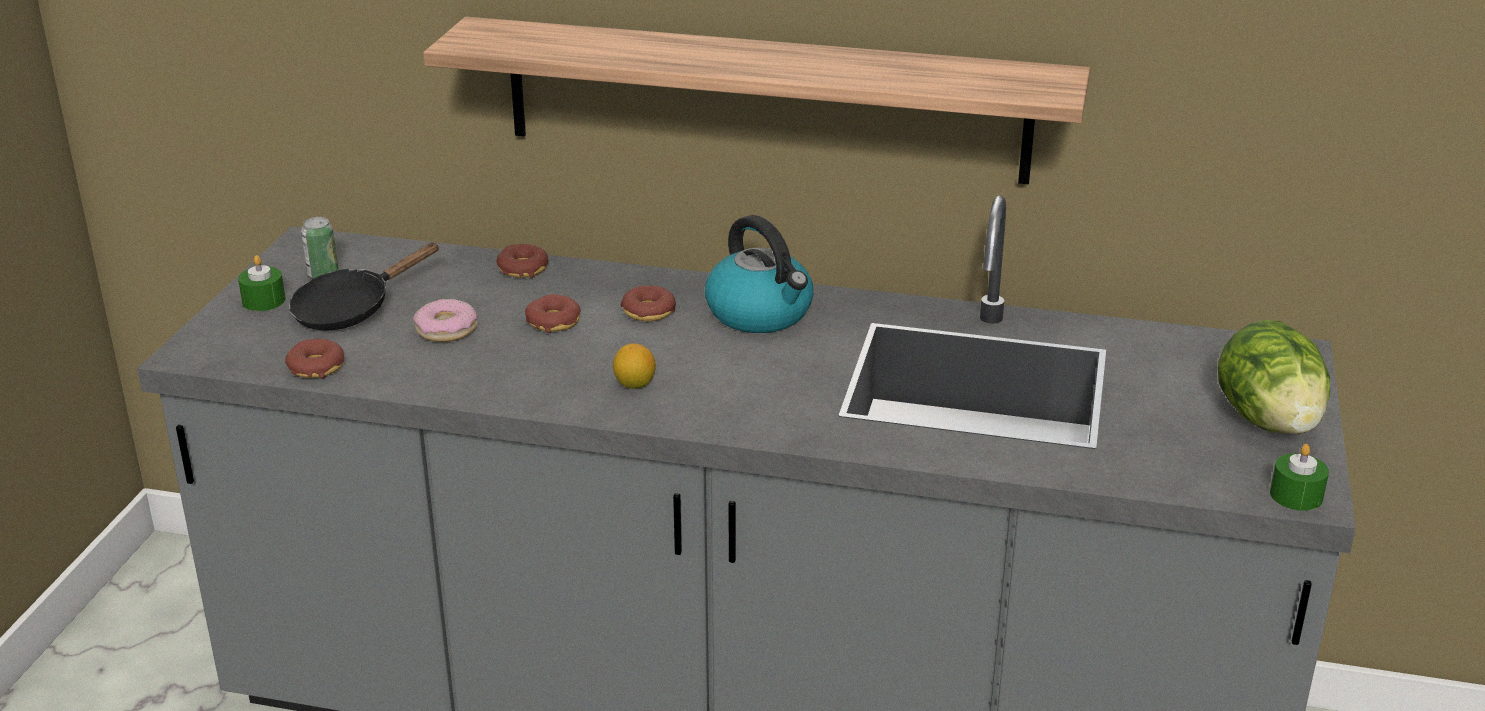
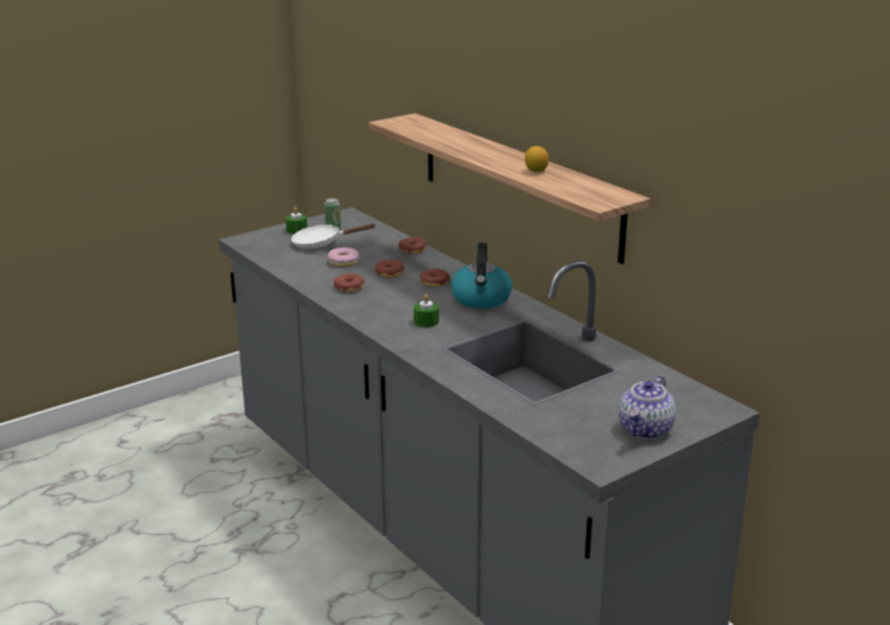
camera: 40 degrees right, 5 degrees down
donut [285,339,344,379] -> donut moved to [334,273,364,292]
black frying pan [289,242,440,330] -> white frying pan [291,223,376,249]
lemon [613,343,656,389] -> lemon moved to [525,146,549,172]
lettuce [1218,320,1330,434] -> teapot [619,375,676,439]
green candle [1270,444,1329,511] -> green candle moved to [414,294,439,327]

